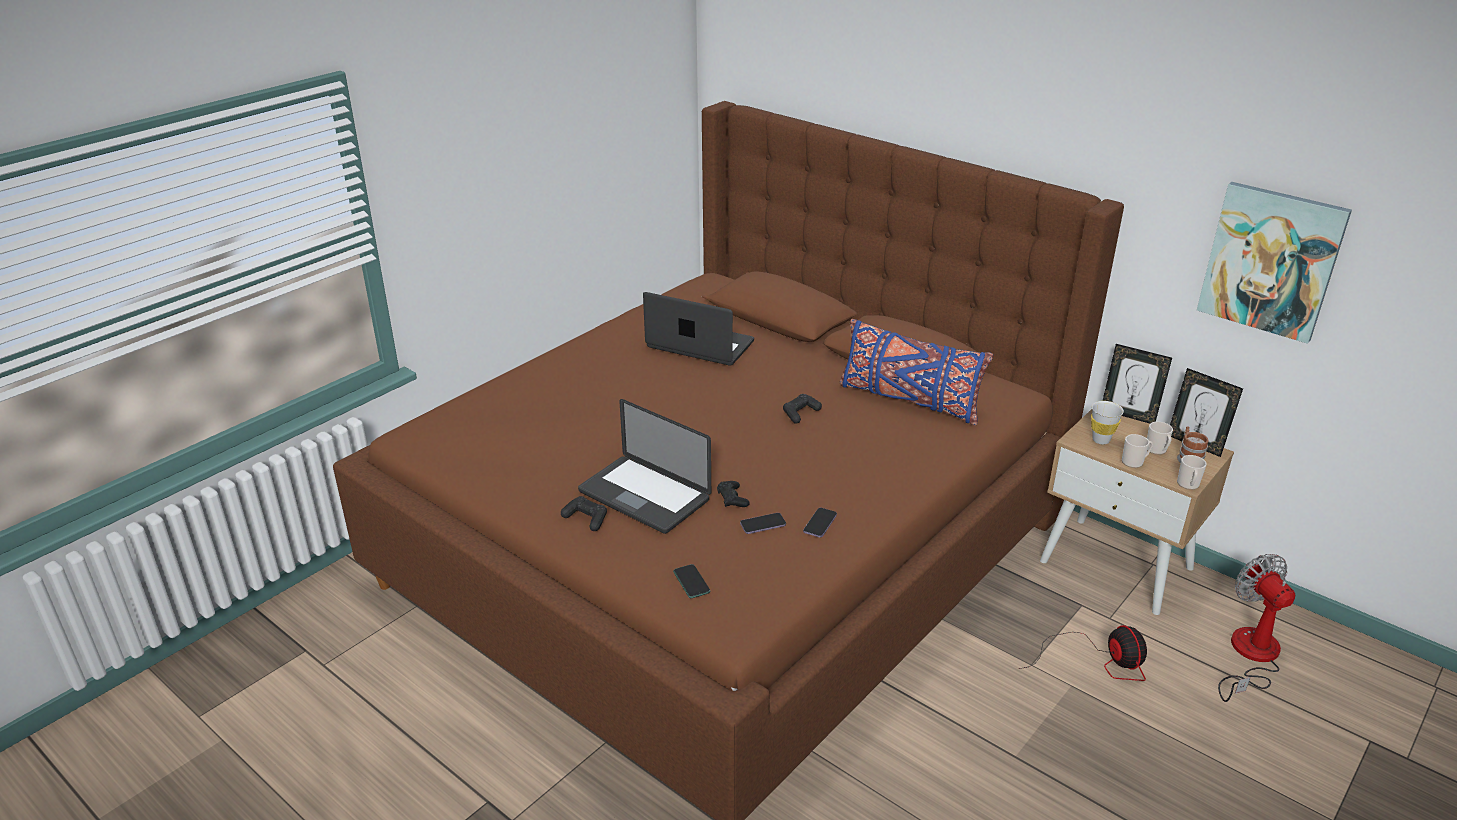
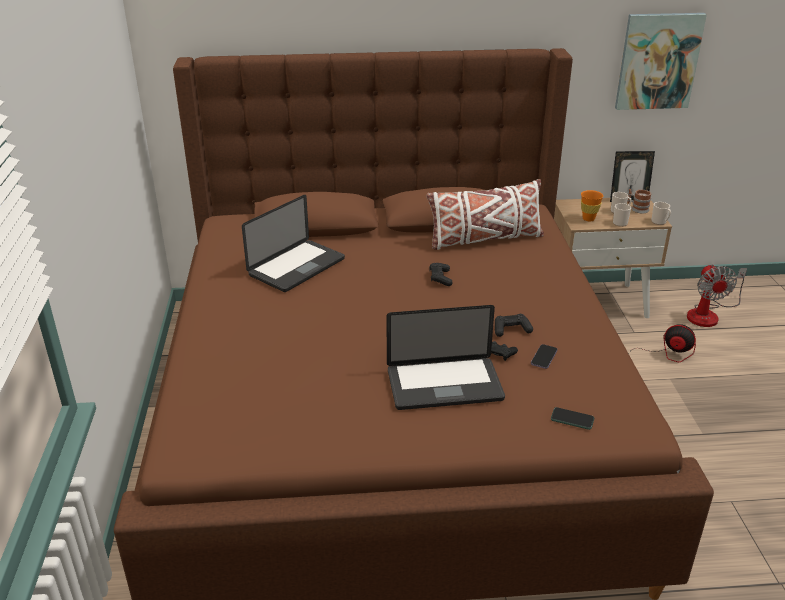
camera: 45 degrees left, 0 degrees up
black game controller [561,496,607,531] -> black game controller moved to [495,314,533,337]
laptop [643,292,754,366] -> laptop turned 150 degrees clockwise [242,195,345,292]
phone [803,508,837,537] -> none
blue pillow [840,319,993,426] -> white pillow [426,179,544,250]
white cup [1091,401,1124,444] -> orange cup [581,190,603,221]
picture frame [1102,344,1172,424] -> none
fan [1218,554,1295,702] -> fan turned 120 degrees counterclockwise [687,264,747,327]

